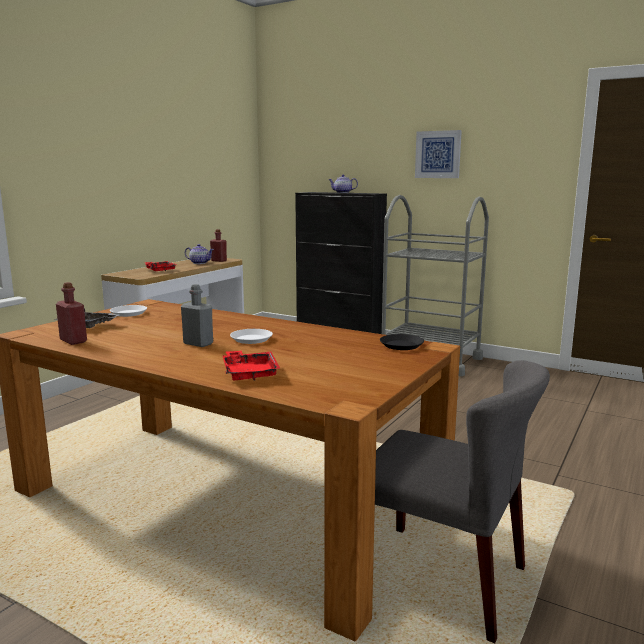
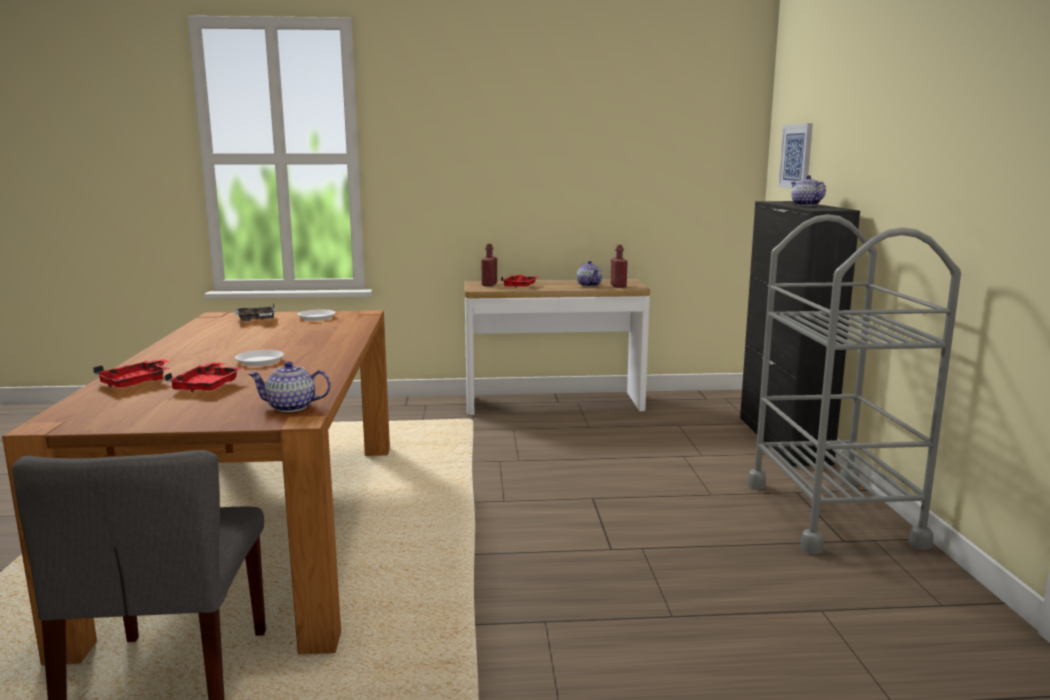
camera: 55 degrees right, 0 degrees up
red bottle [56,282,87,345] -> red bottle moved to [481,244,497,286]
grey bottle [181,284,213,347] -> none
black plate [380,334,424,350] -> teapot [248,361,331,412]
picture [415,130,462,178] -> picture moved to [778,123,813,189]
none -> red tray [165,362,242,392]

